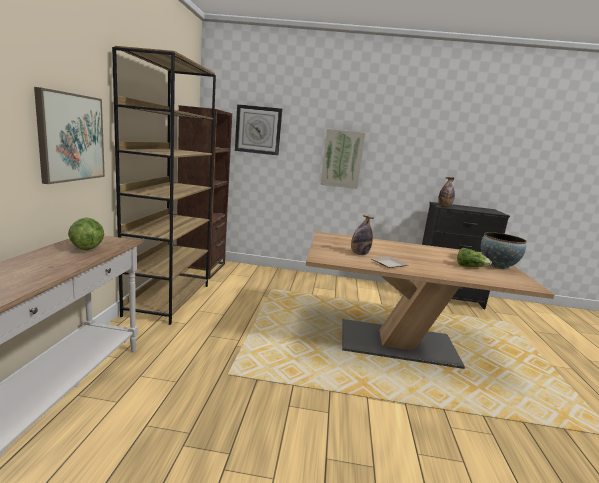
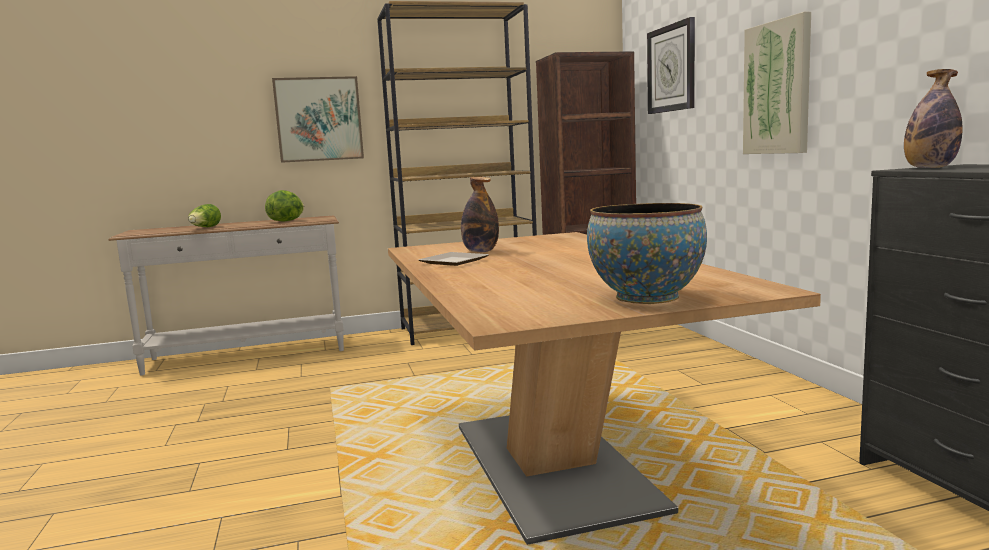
camera: 70 degrees right, 5 degrees down
lettuce [457,248,492,267] -> lettuce moved to [188,204,221,227]

